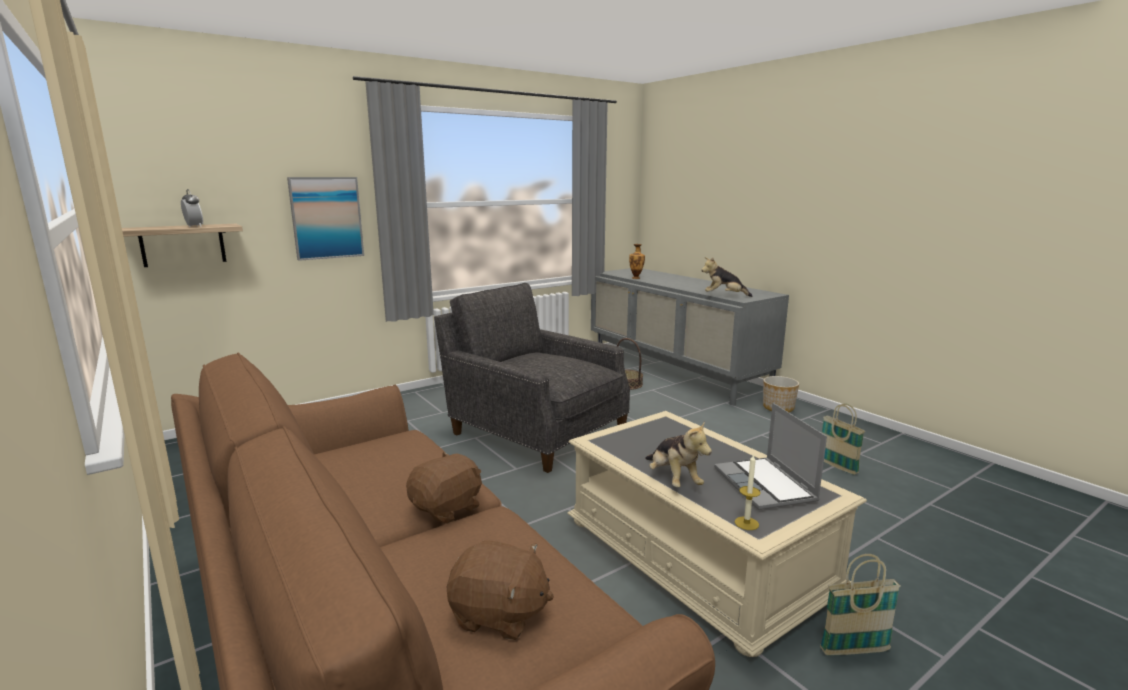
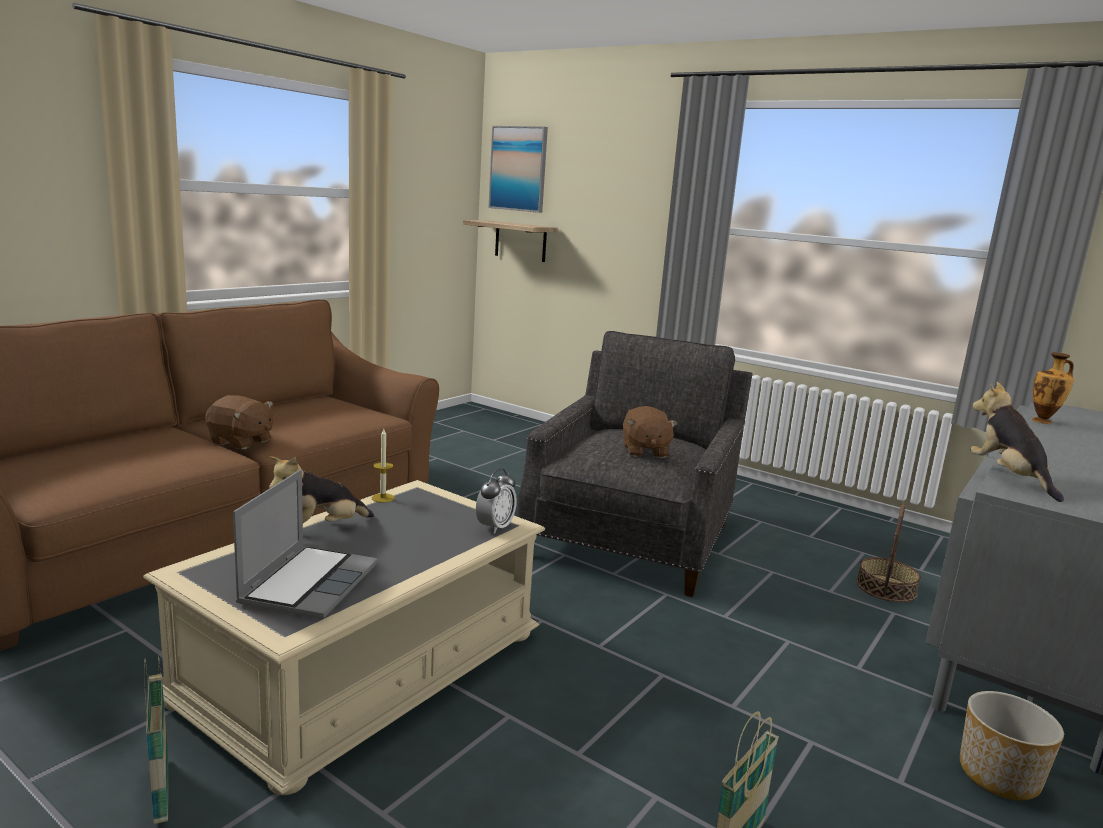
camera: 70 degrees right, 0 degrees up
alarm clock [181,189,203,227] -> alarm clock moved to [476,468,517,534]
picture [287,177,364,261] -> picture moved to [489,126,548,213]
brown plush toy [447,540,554,640] -> brown plush toy moved to [623,406,678,458]
laptop [714,403,827,510] -> laptop turned 135 degrees clockwise [233,470,378,619]
candle [735,454,761,530] -> candle moved to [372,429,395,503]

